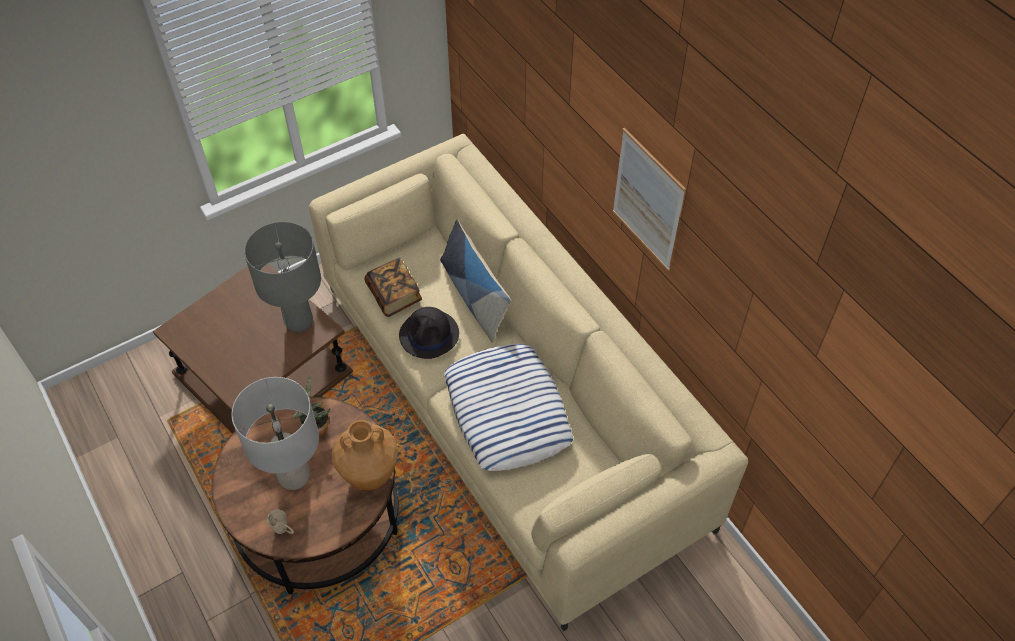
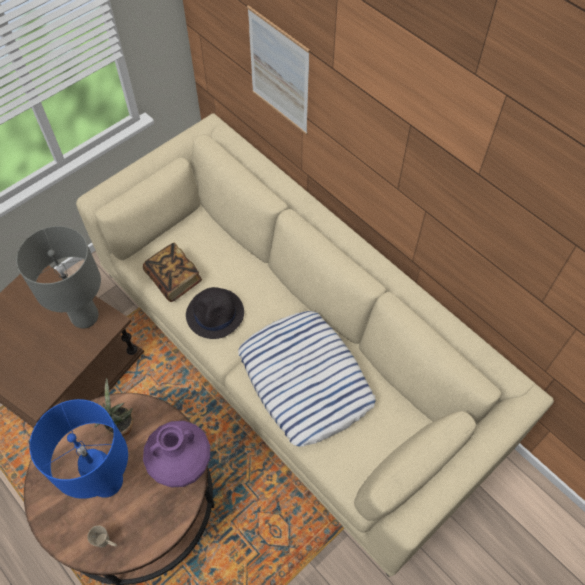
camera: 10 degrees left, 5 degrees up
grey table lamp [231,377,319,490] -> blue table lamp [29,399,128,499]
brown vase [332,420,399,490] -> purple vase [143,421,210,488]
pillow [440,220,511,343] -> none
picture [613,128,686,271] -> picture moved to [247,5,310,135]

